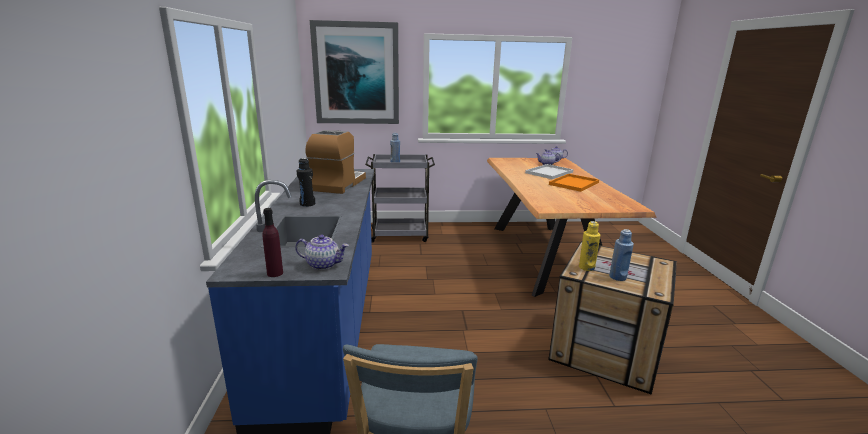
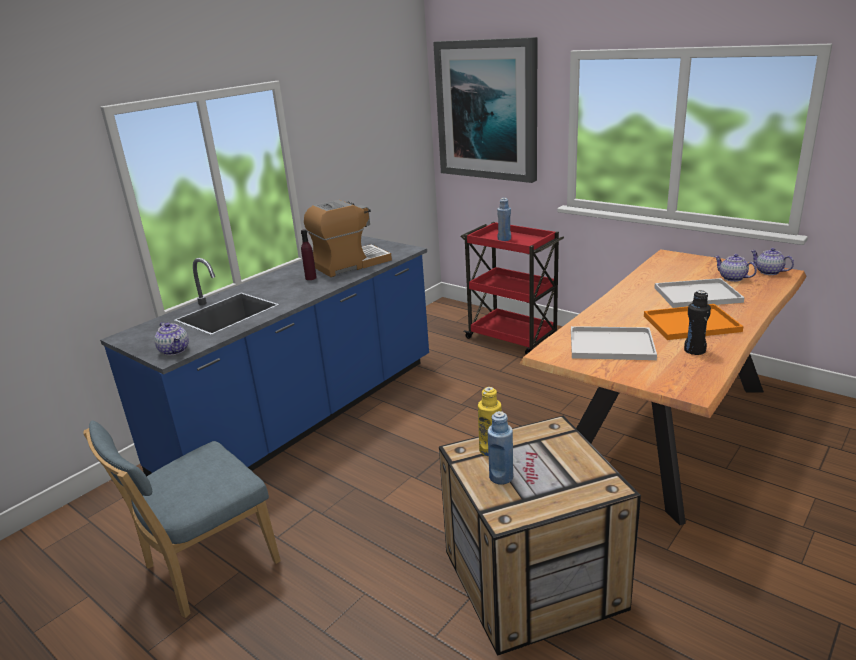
camera: 45 degrees right, 5 degrees up
purple bottle [263,208,283,277] -> purple bottle moved to [301,229,317,280]
black bottle [297,158,315,207] -> black bottle moved to [684,290,711,355]
grey cart [365,154,435,242] -> red cart [461,222,564,354]
none -> white tray [571,326,657,360]

